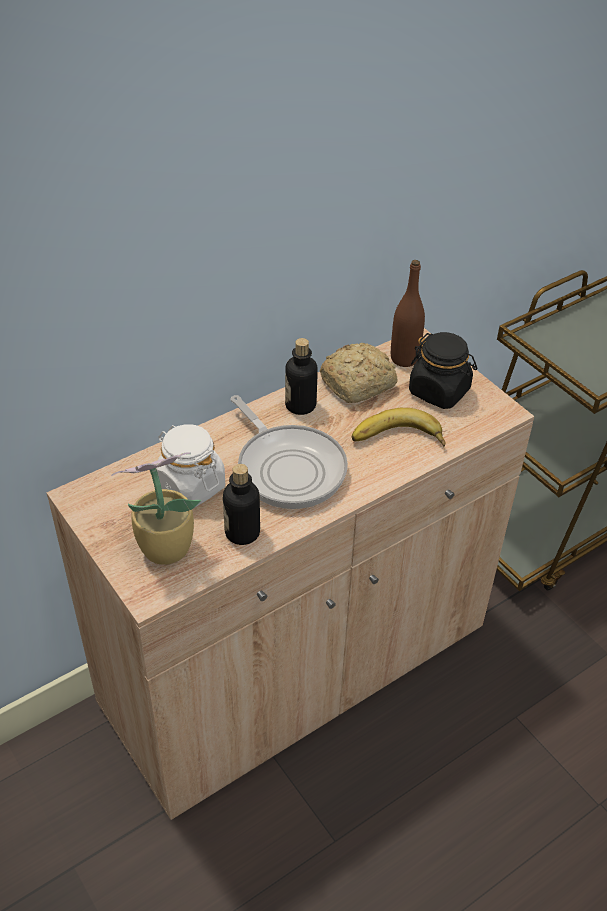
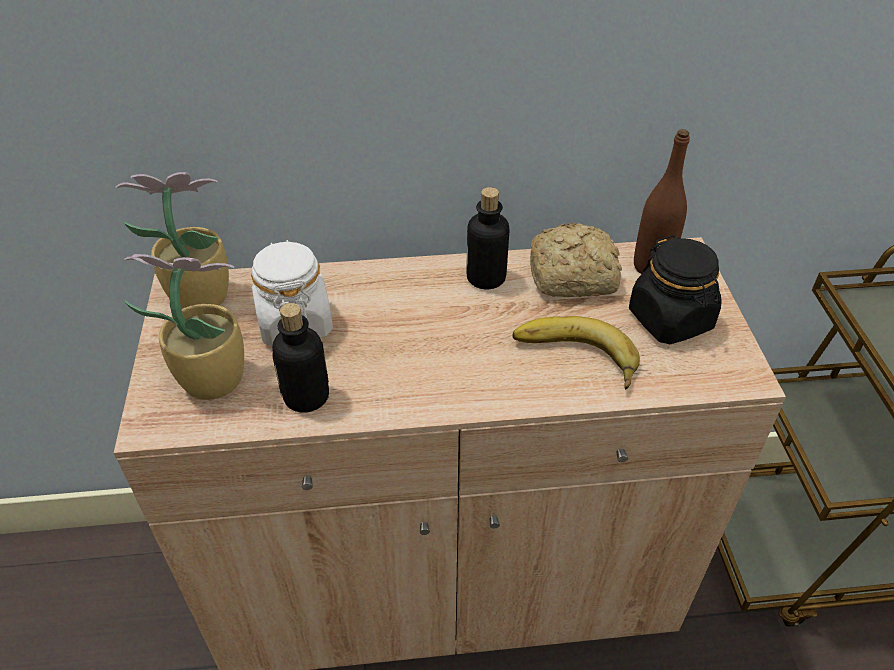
camera: 30 degrees right, 0 degrees up
frying pan [230,395,348,509] -> none
none -> potted plant [116,172,229,309]

